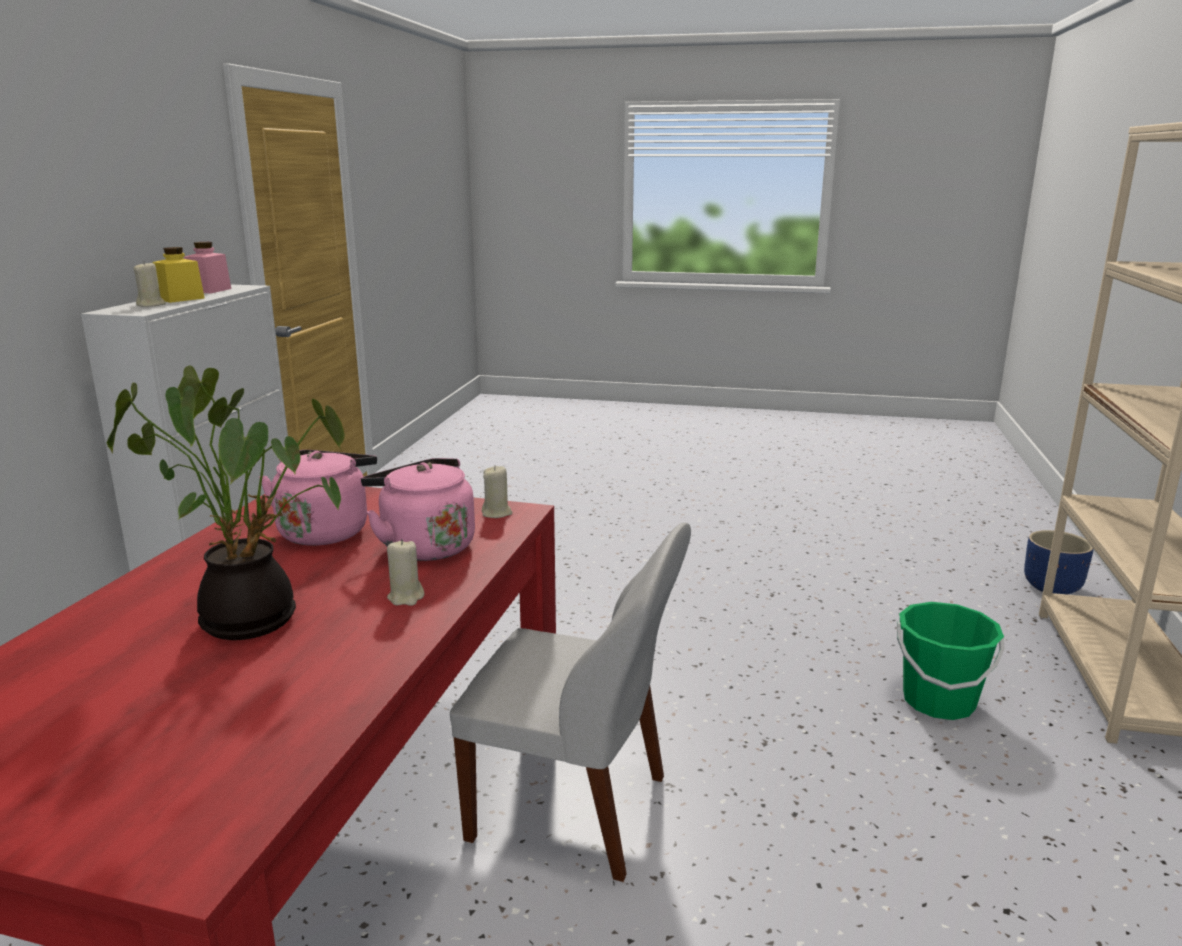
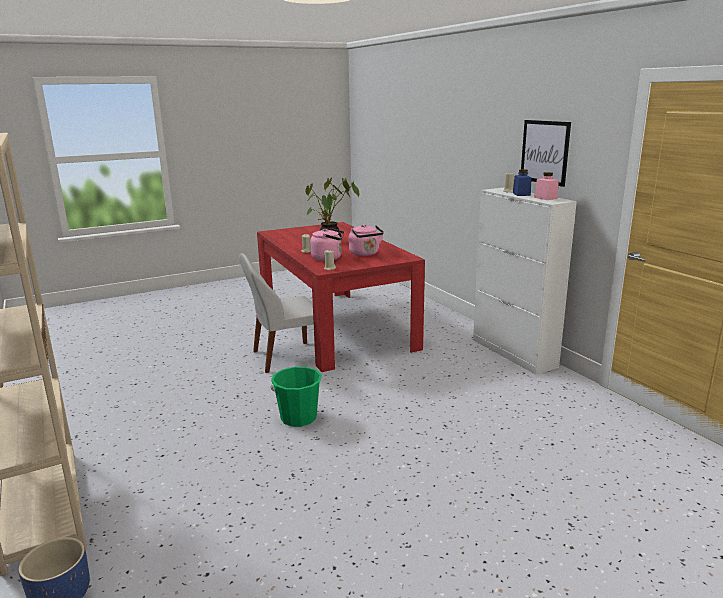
camera: 140 degrees right, 0 degrees up
yellow jar [152,247,205,303] -> blue jar [513,169,531,196]
green bucket [897,602,1004,720] -> green bucket moved to [270,367,322,427]
none -> picture [521,120,571,187]

